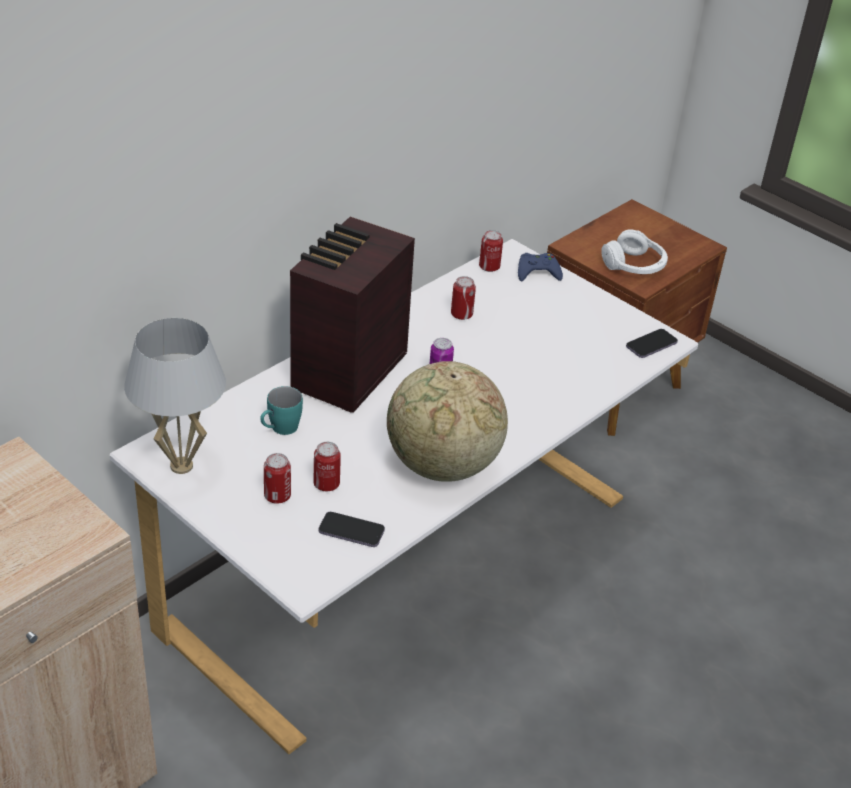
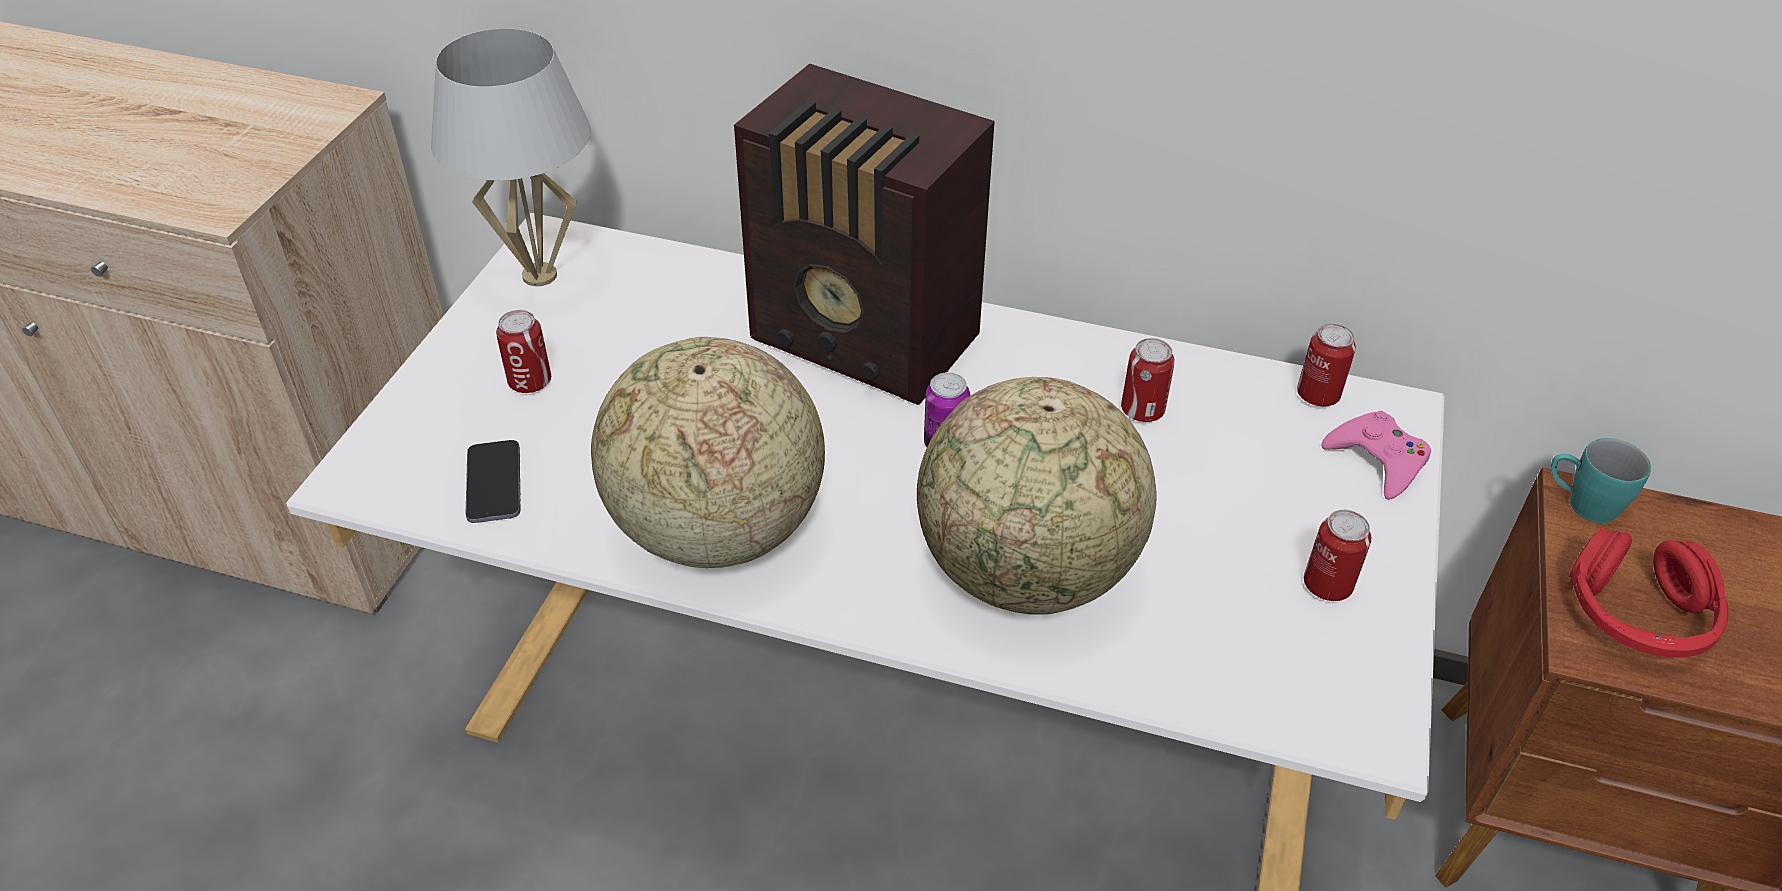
camera: 65 degrees right, 5 degrees up
turquoise mug [260,386,303,435] -> turquoise mug moved to [1551,438,1651,523]
radio [290,217,415,413] -> radio turned 150 degrees counterclockwise [734,63,995,405]
can [314,442,341,491] -> can moved to [1304,510,1371,601]
blue game controller [518,253,563,281] -> pink game controller [1322,411,1431,500]
white headphones [601,229,668,274] -> red headphones [1569,528,1728,658]
phone [626,329,678,358] -> none
none -> globe [917,377,1157,615]

